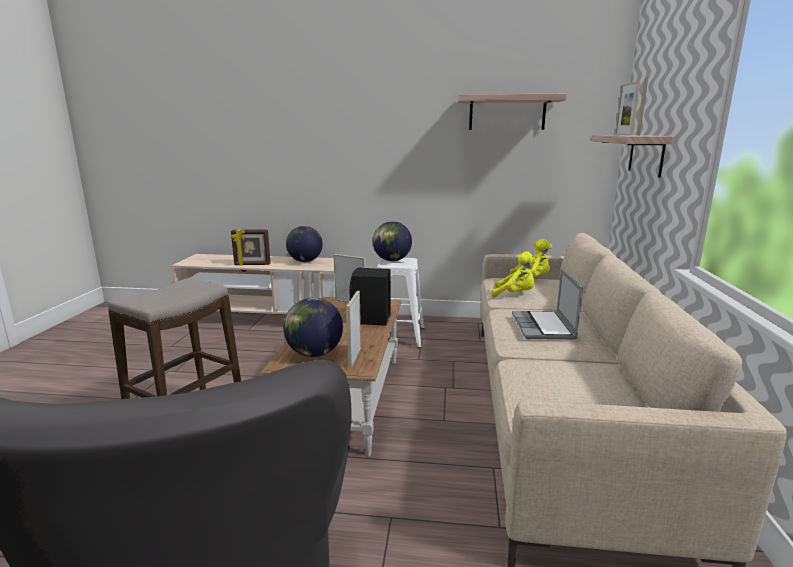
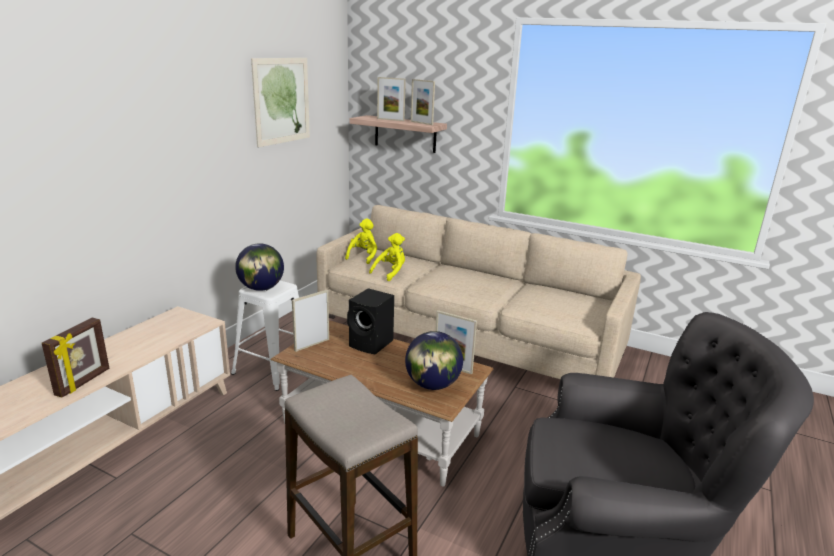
camera: 70 degrees left, 5 degrees up
globe [286,226,323,262] -> none
shelf [458,94,567,130] -> picture [251,58,310,147]
laptop [512,268,583,339] -> none

